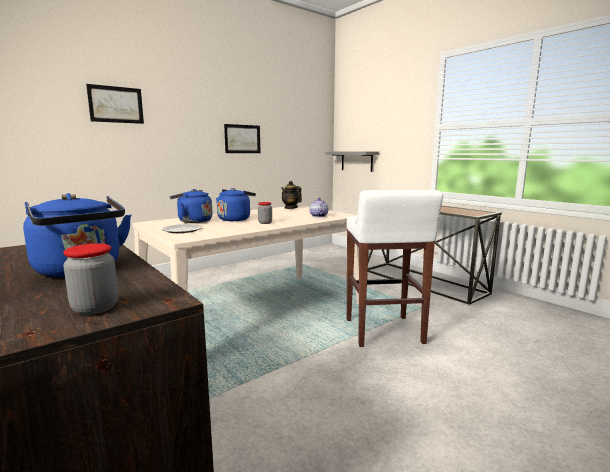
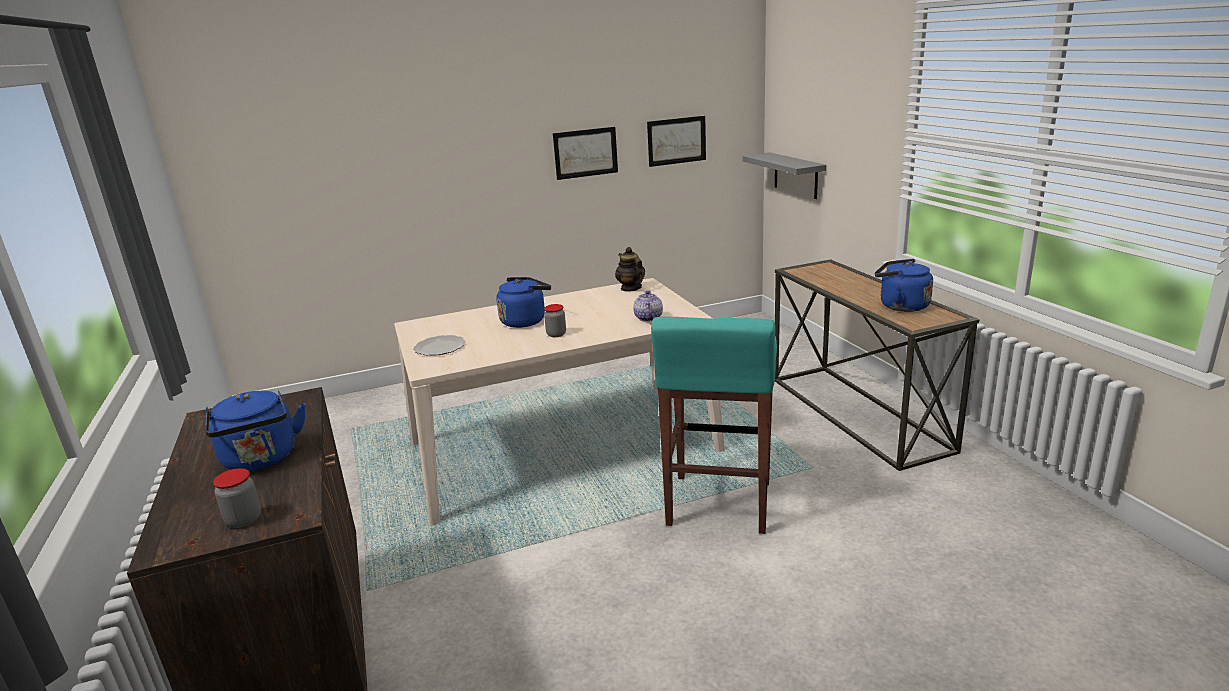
camera: 20 degrees right, 10 degrees up
picture [86,84,144,124] -> picture moved to [647,116,706,167]
blue kettle [169,189,213,223] -> blue kettle moved to [875,259,933,312]
white stool [347,190,443,347] -> turquoise stool [651,317,777,534]

